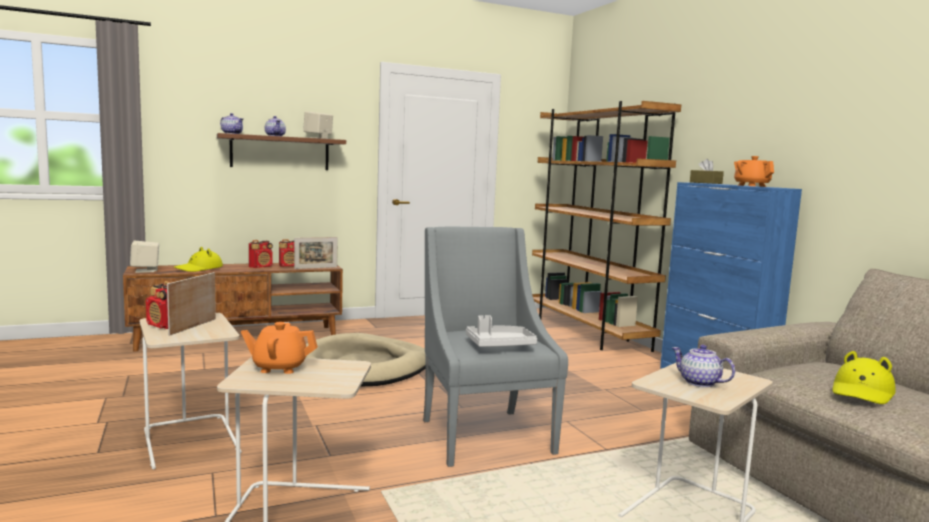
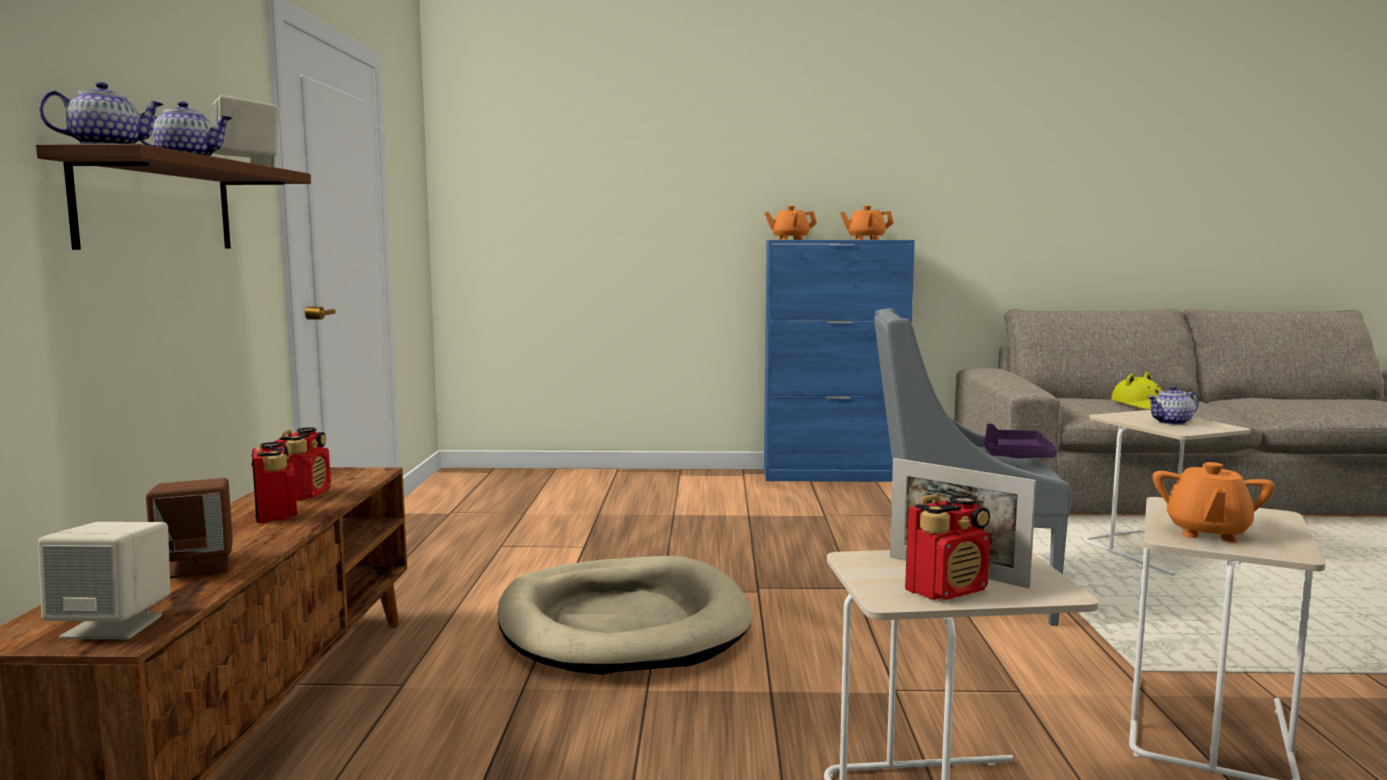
camera: 65 degrees left, 0 degrees up
yellow hat [174,247,223,272] -> brown speaker [146,478,233,578]
picture frame [294,237,338,269] -> none
grey tray [466,315,537,347] -> purple tray [984,424,1056,458]
brown bookcase [532,101,681,352] -> none
brown tissue box [690,159,724,184] -> orange teapot [765,206,817,240]

